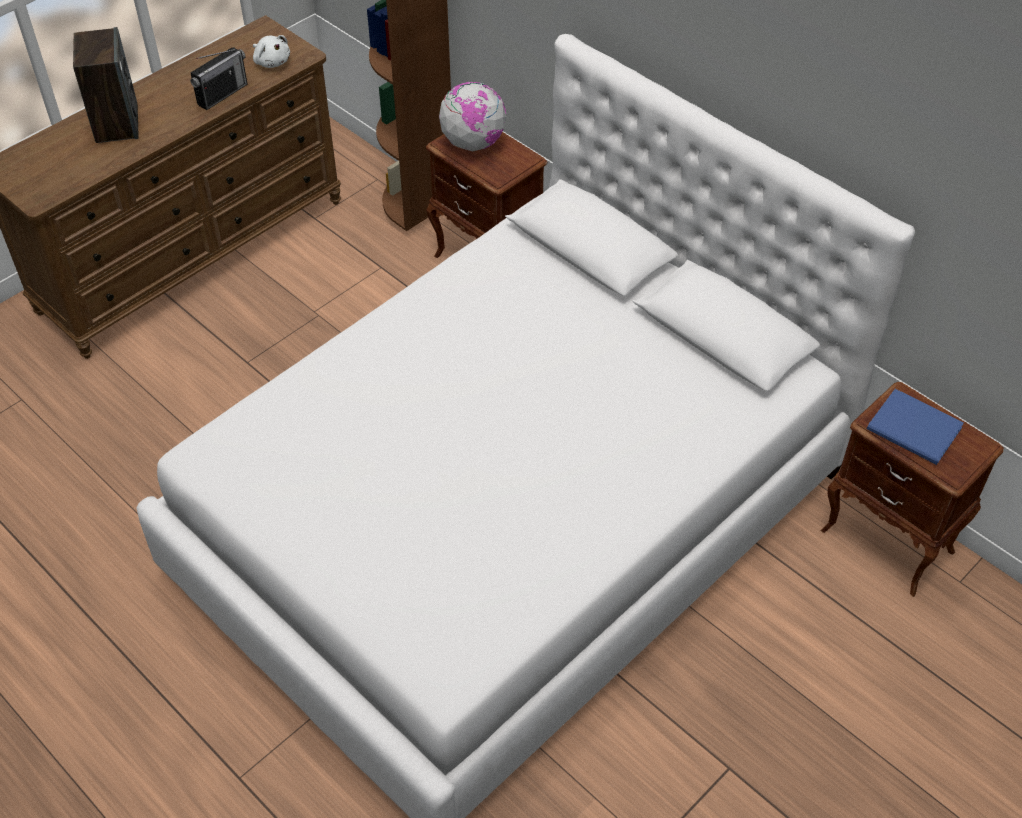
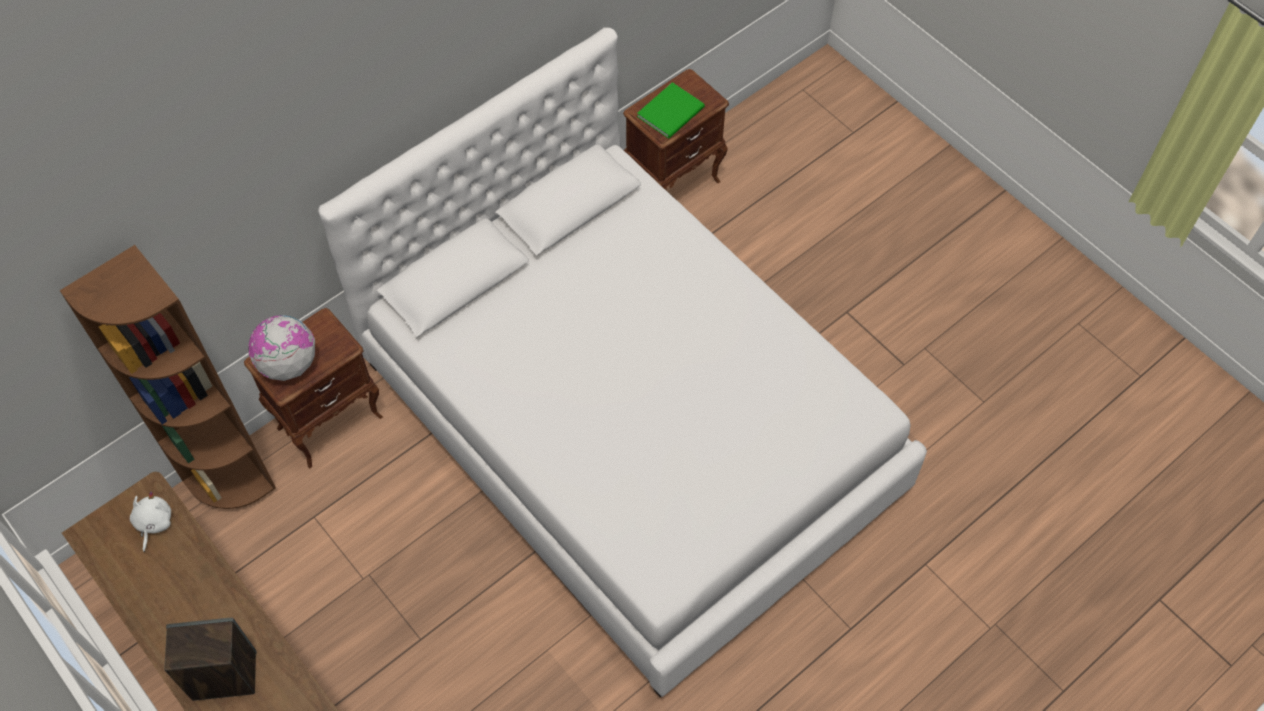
camera: 85 degrees left, 10 degrees up
radio [190,48,248,110] -> none
white plush toy [253,35,290,68] -> white plush toy turned 45 degrees counterclockwise [130,491,171,552]
blue book [867,389,964,465] -> green book [637,82,705,139]

